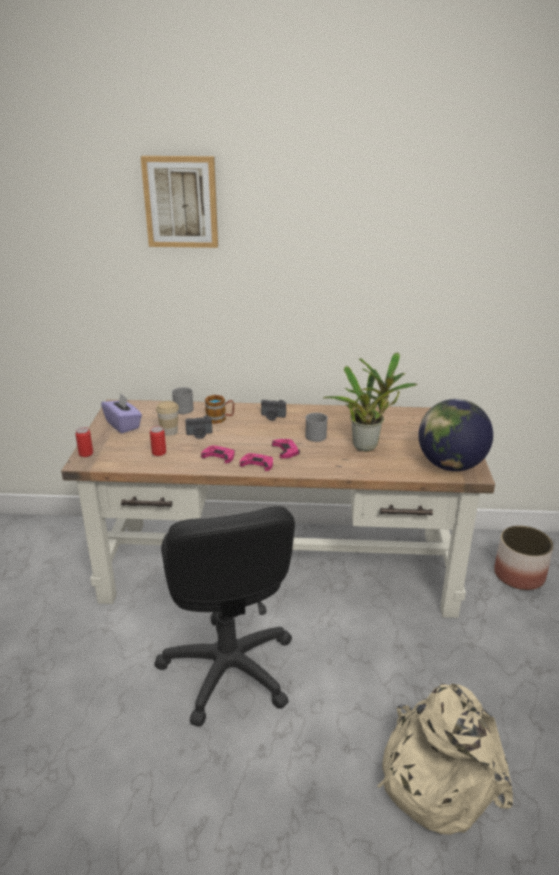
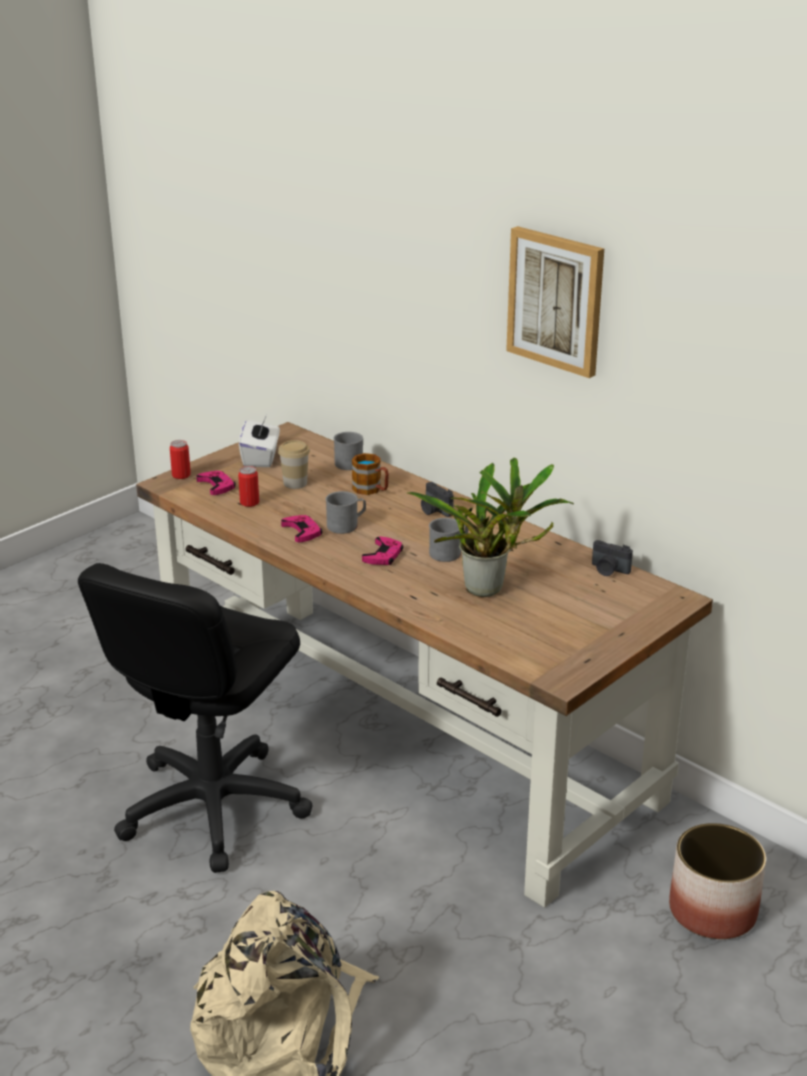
camera: 40 degrees right, 0 degrees up
purple tissue box [101,394,142,433] -> white tissue box [239,415,280,467]
picture [141,156,218,248] -> picture moved to [506,226,604,378]
camera [185,416,212,439] -> camera moved to [592,540,633,576]
pink game controller [240,453,273,471] -> pink game controller moved to [196,471,236,495]
globe [418,399,493,471] -> none
none -> grey mug [325,491,366,534]

